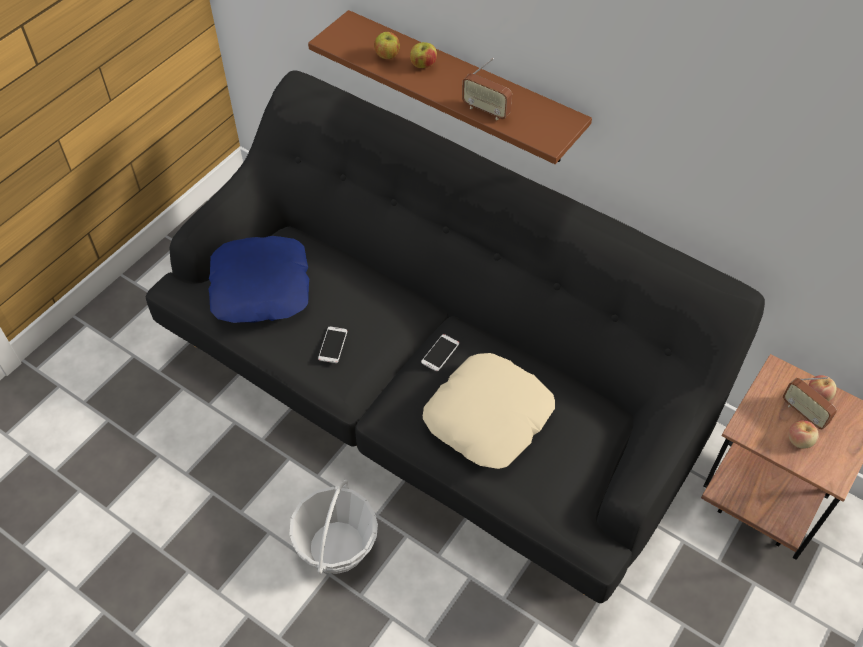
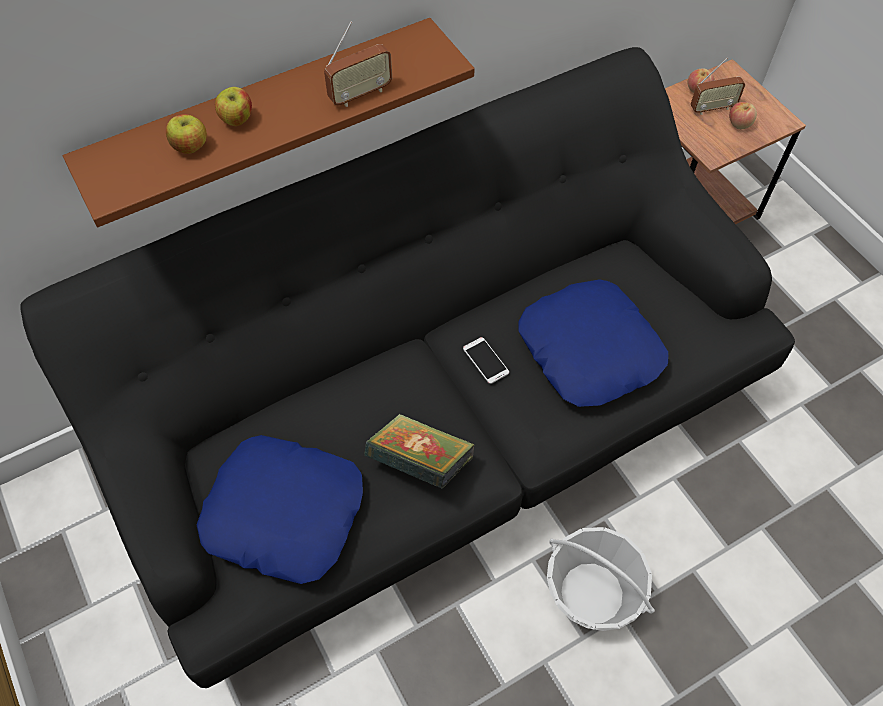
camera: 65 degrees left, 5 degrees up
phone [318,327,347,363] -> book [365,414,475,489]
beige pillow [423,353,555,469] -> blue pillow [518,279,668,407]

